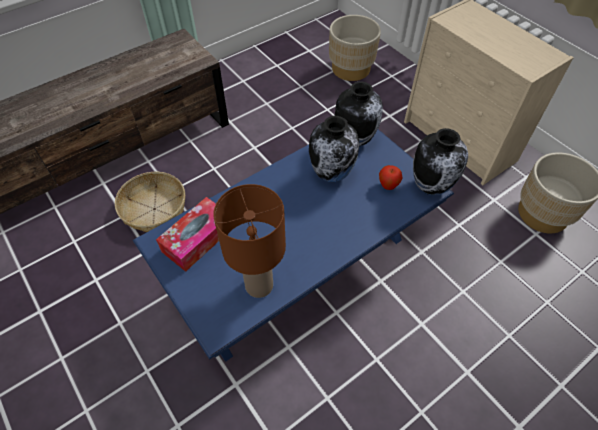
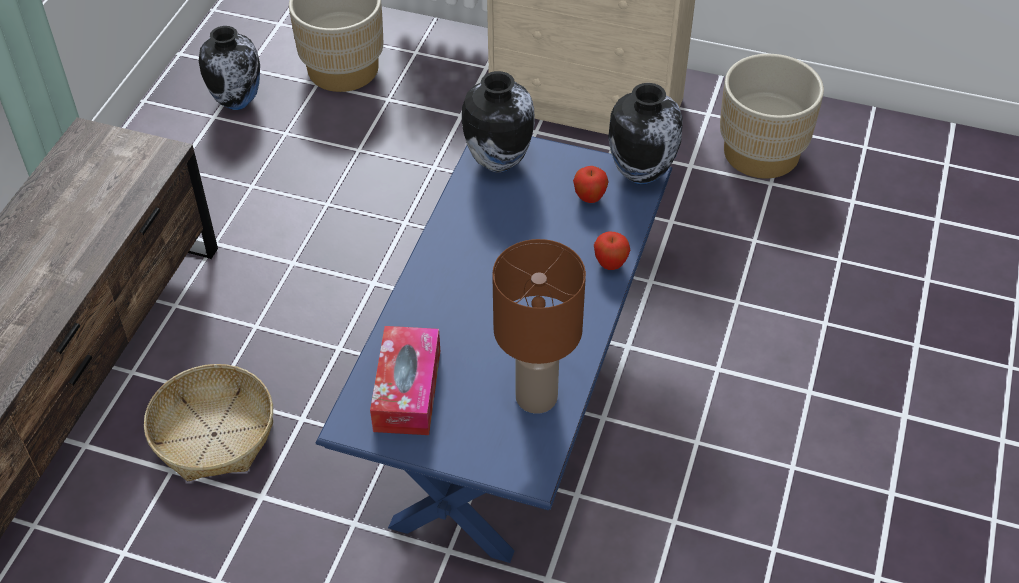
camera: 35 degrees left, 5 degrees down
vase [309,116,359,182] -> vase moved to [199,26,260,110]
none -> apple [594,231,630,270]

